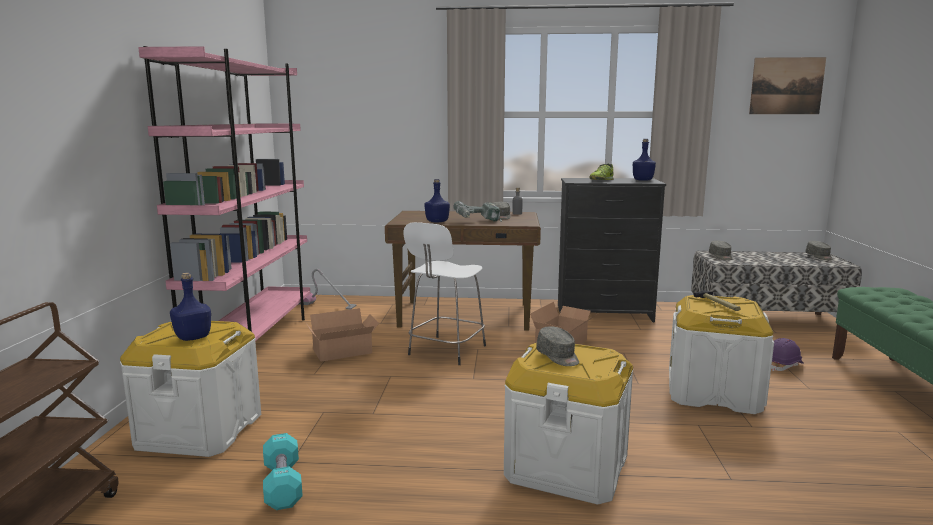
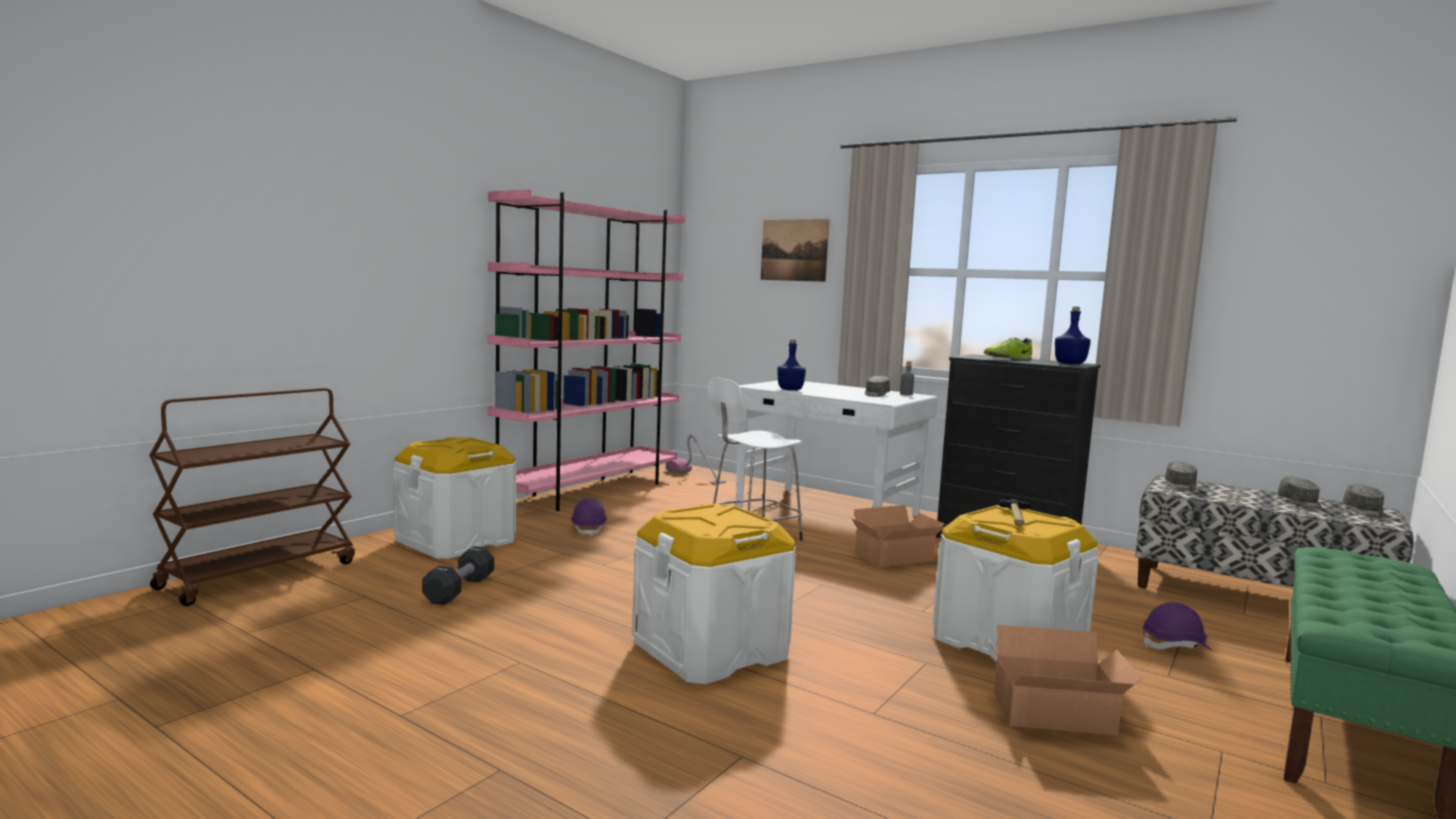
camera: 30 degrees right, 5 degrees down
blue bottle [170,273,211,341] -> none
turquoise dumbbell [263,433,303,510] -> black dumbbell [422,546,494,605]
cardboard box [305,308,379,362] -> cardboard box moved to [987,625,1142,735]
brown desk [385,211,541,331] -> white desk [736,381,938,516]
power drill [453,201,502,222] -> none
grey cap [536,326,579,366] -> grey cap moved to [1277,476,1322,509]
picture [749,57,826,114] -> picture moved to [761,219,830,282]
none -> purple hard hat [571,498,607,536]

